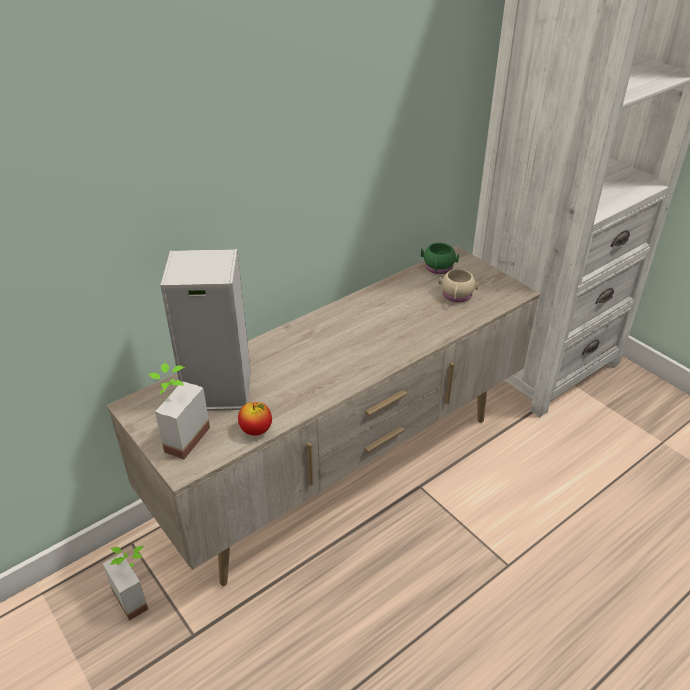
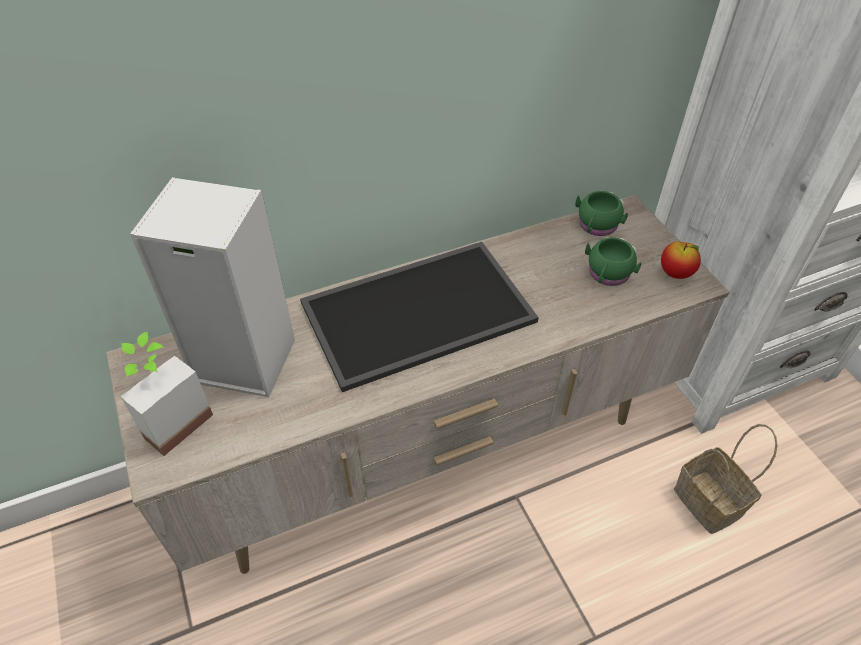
camera: 15 degrees right, 10 degrees up
potted plant [102,546,148,621] -> none
apple [238,402,272,436] -> apple moved to [661,241,701,279]
beige mug [438,269,479,302] -> green mug [585,237,641,286]
none -> tray [300,242,539,392]
none -> basket [674,424,778,534]

